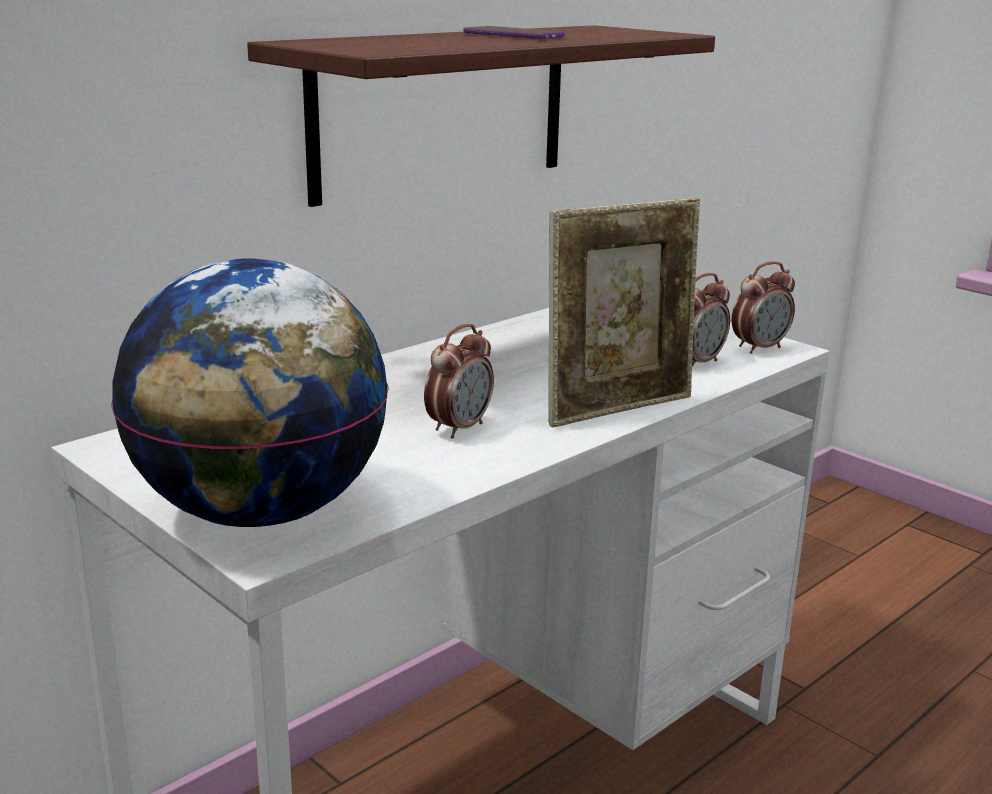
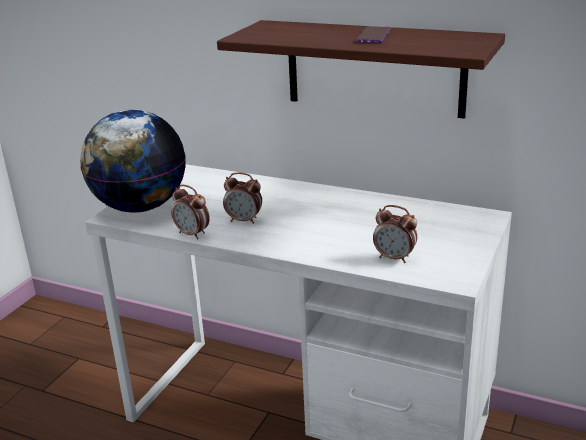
camera: 70 degrees right, 5 degrees up
picture frame [548,198,700,427] -> none
alarm clock [732,261,795,354] -> alarm clock moved to [171,185,210,239]

